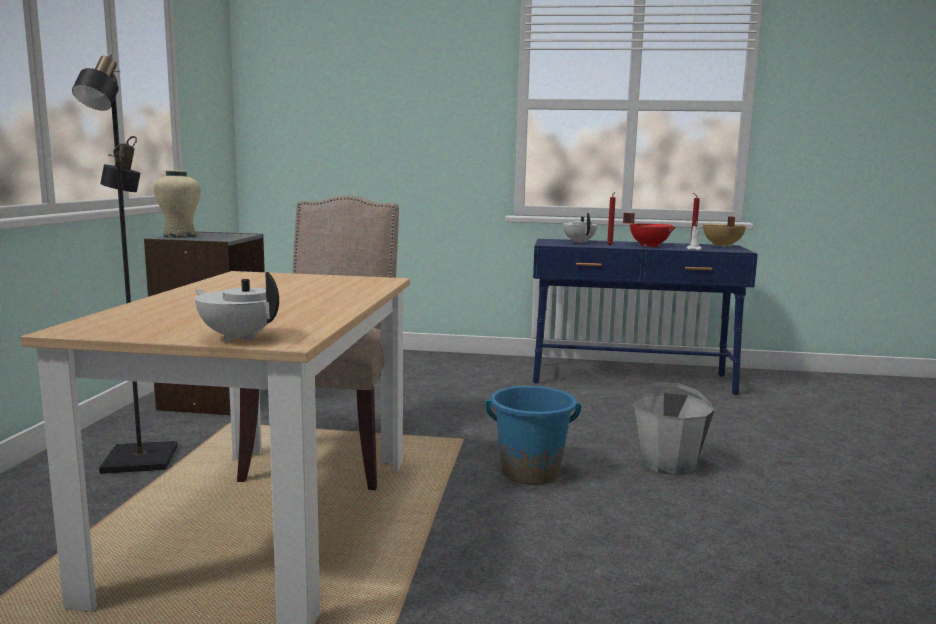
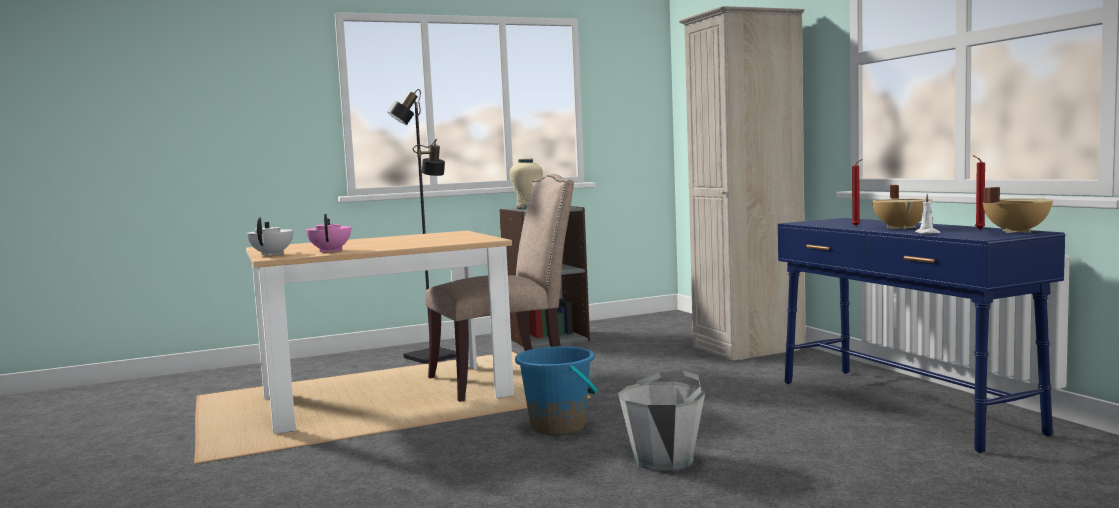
camera: 60 degrees right, 5 degrees down
white teapot [563,213,598,243] -> none
red cooking pot [623,213,676,247] -> beige cooking pot [872,185,932,229]
none -> pink teapot [306,214,351,252]
none -> beige cabinet [679,6,806,361]

